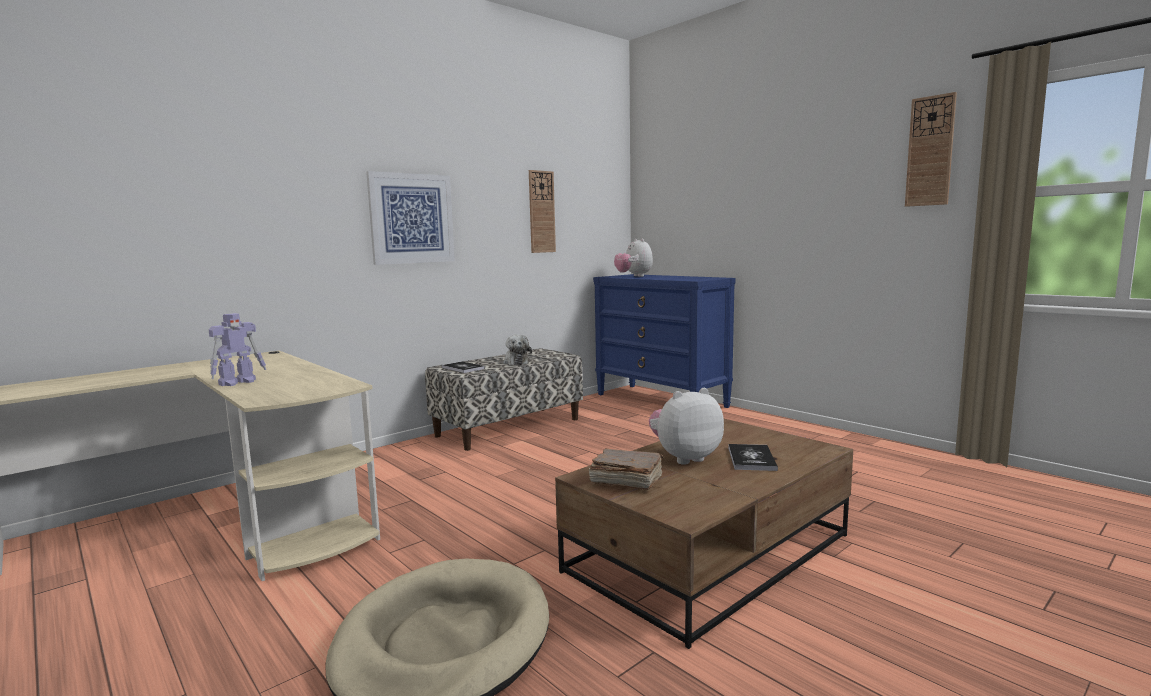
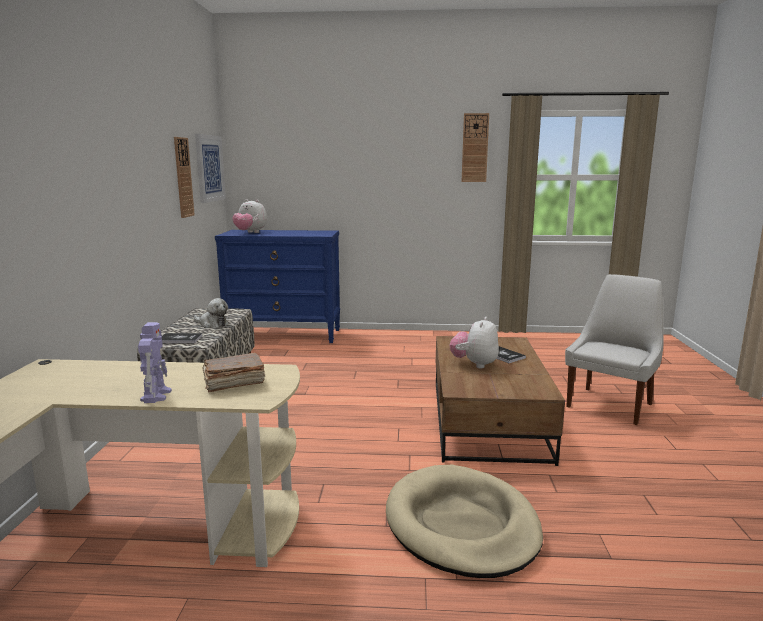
camera: 45 degrees left, 5 degrees up
picture [366,171,455,265] -> picture moved to [195,134,226,203]
brown book [589,448,663,490] -> brown book moved to [202,353,265,393]
none -> white chair [565,274,664,425]

